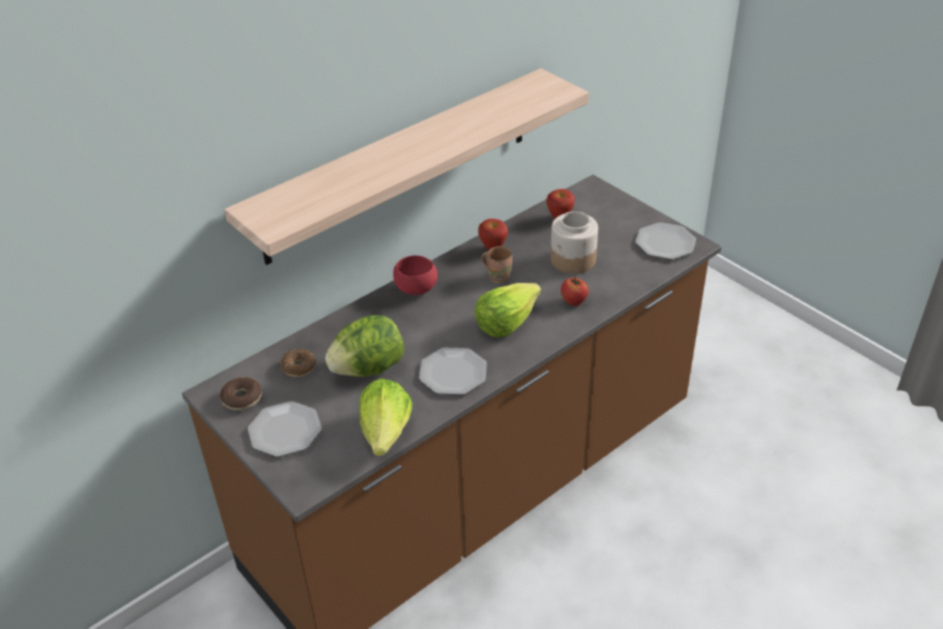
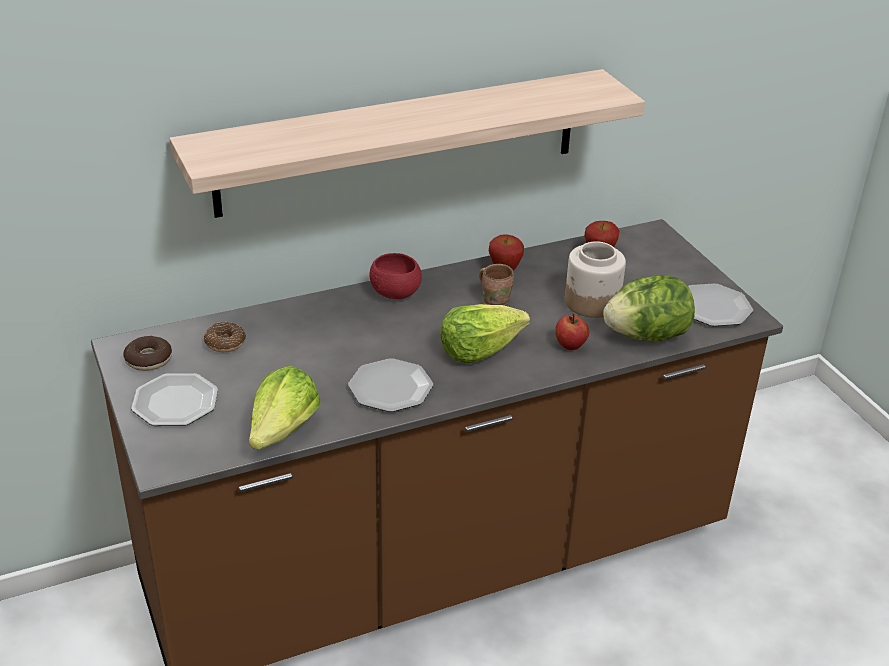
camera: 15 degrees right, 5 degrees down
lettuce [325,315,404,377] -> lettuce moved to [603,275,695,341]

